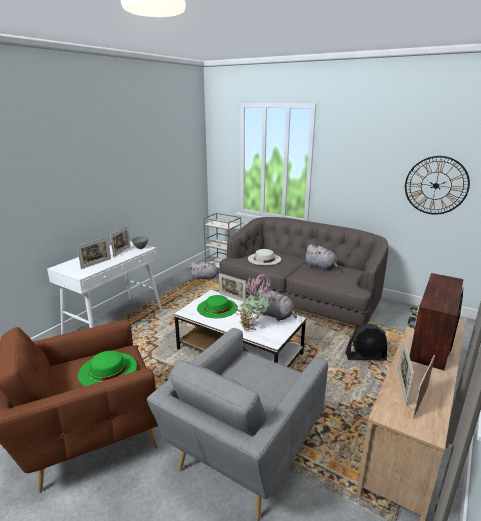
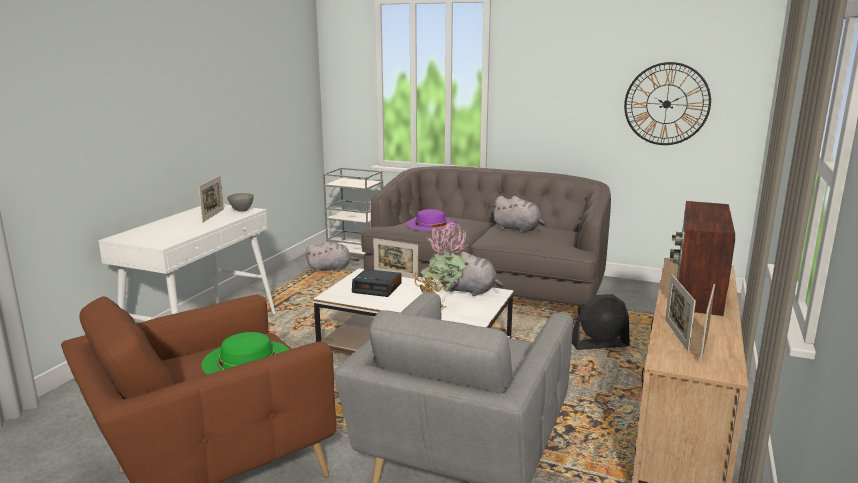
camera: 10 degrees left, 5 degrees down
picture frame [77,237,111,269] -> none
green hat [197,295,237,318] -> alarm clock [352,269,402,297]
white hat [248,249,281,265] -> purple hat [406,209,456,231]

